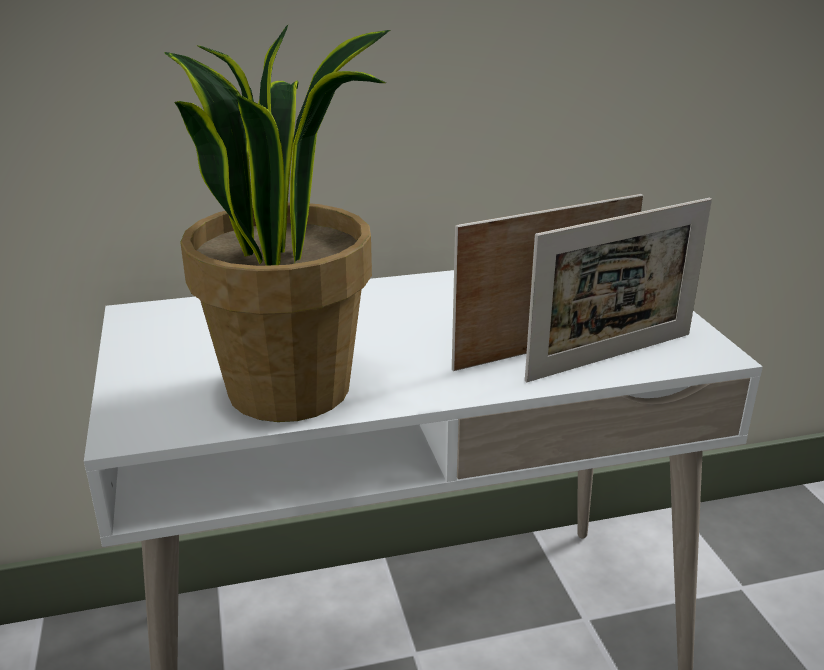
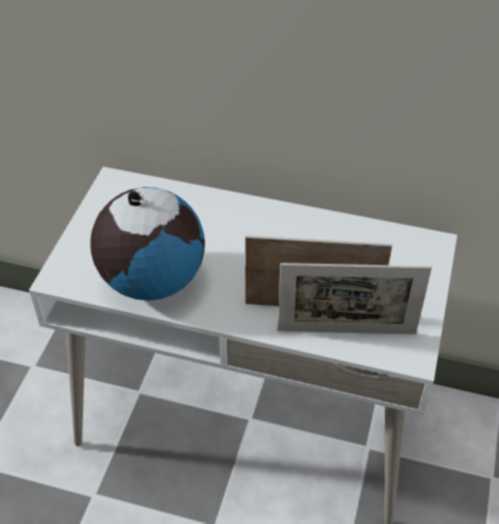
camera: 30 degrees right, 20 degrees up
potted plant [164,25,390,422] -> globe [90,187,205,300]

